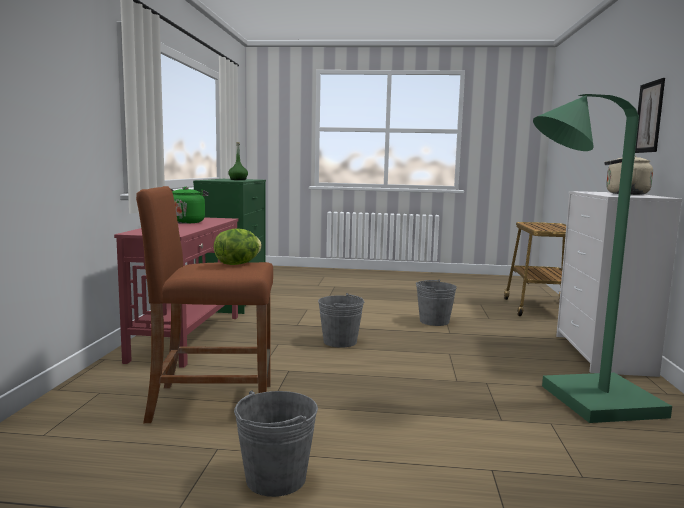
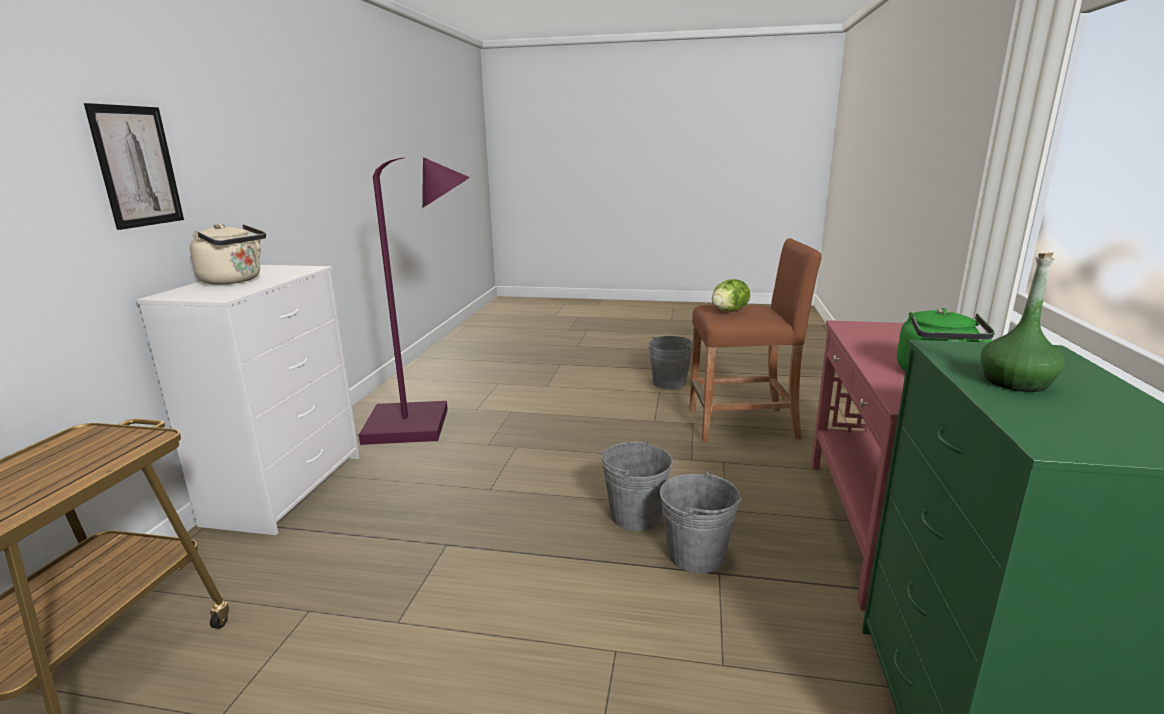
camera: 175 degrees left, 10 degrees up
grey bucket [416,279,457,326] -> grey bucket moved to [660,471,741,573]
green floor lamp [533,94,672,423] -> purple floor lamp [359,157,470,445]

